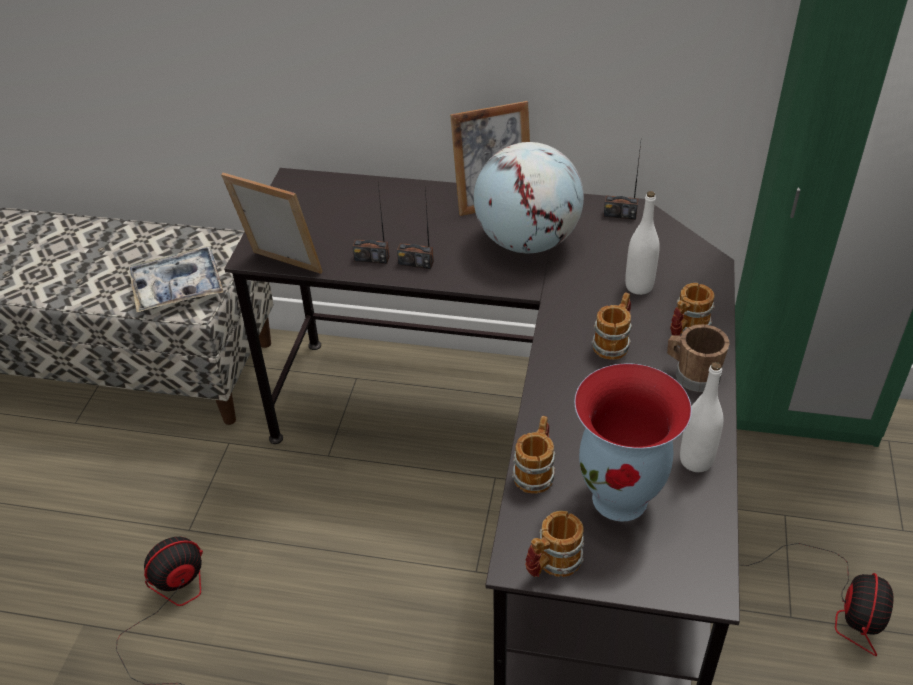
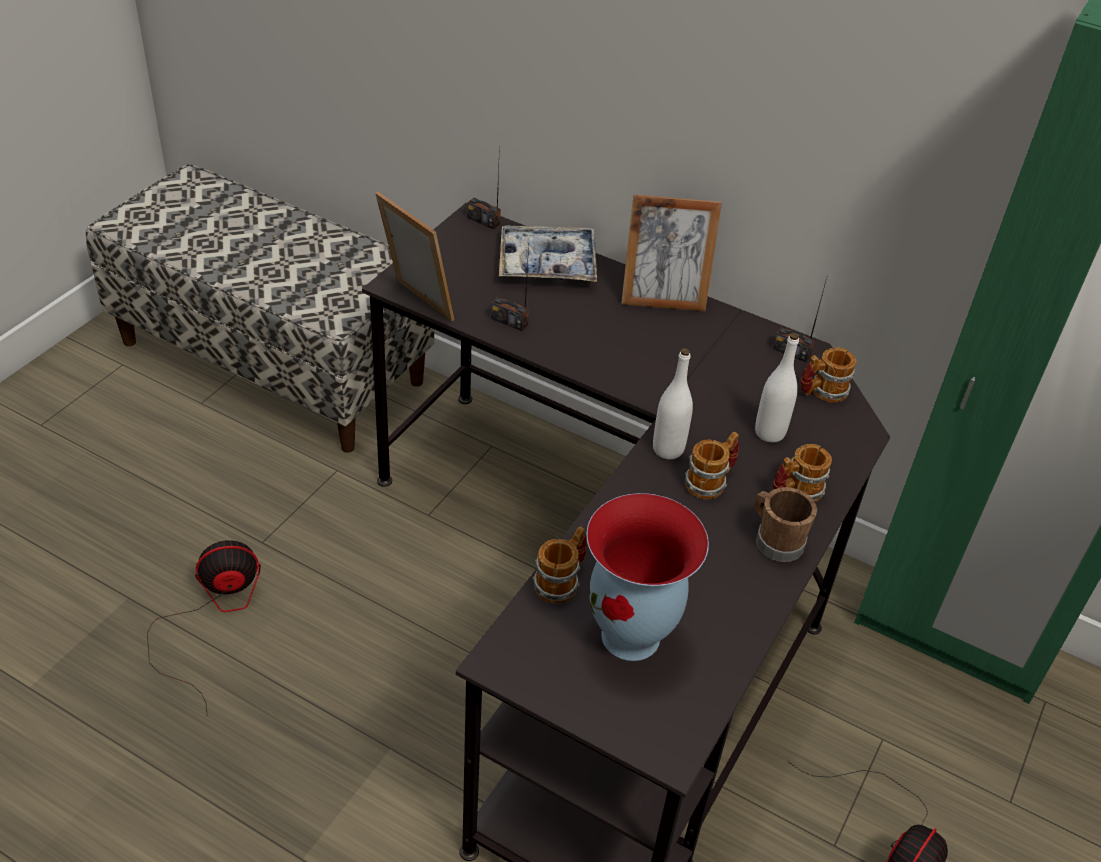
camera: 15 degrees right, 0 degrees up
tray [129,246,224,312] -> tray moved to [499,225,597,282]
radio [397,188,434,269] -> radio moved to [467,145,501,229]
globe [474,142,584,253] -> none
mug [525,511,584,577] -> mug moved to [801,347,857,403]
white bottle [680,362,724,472] -> white bottle moved to [653,348,693,459]

